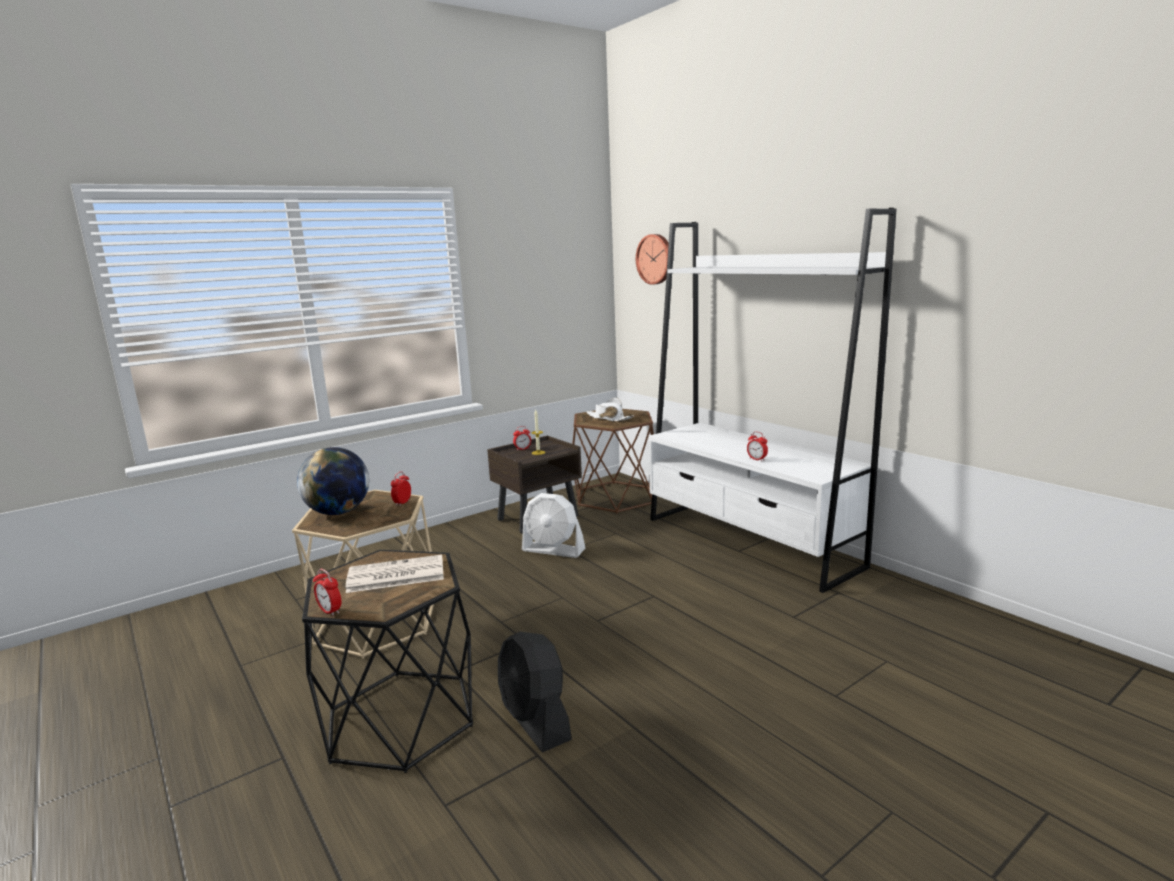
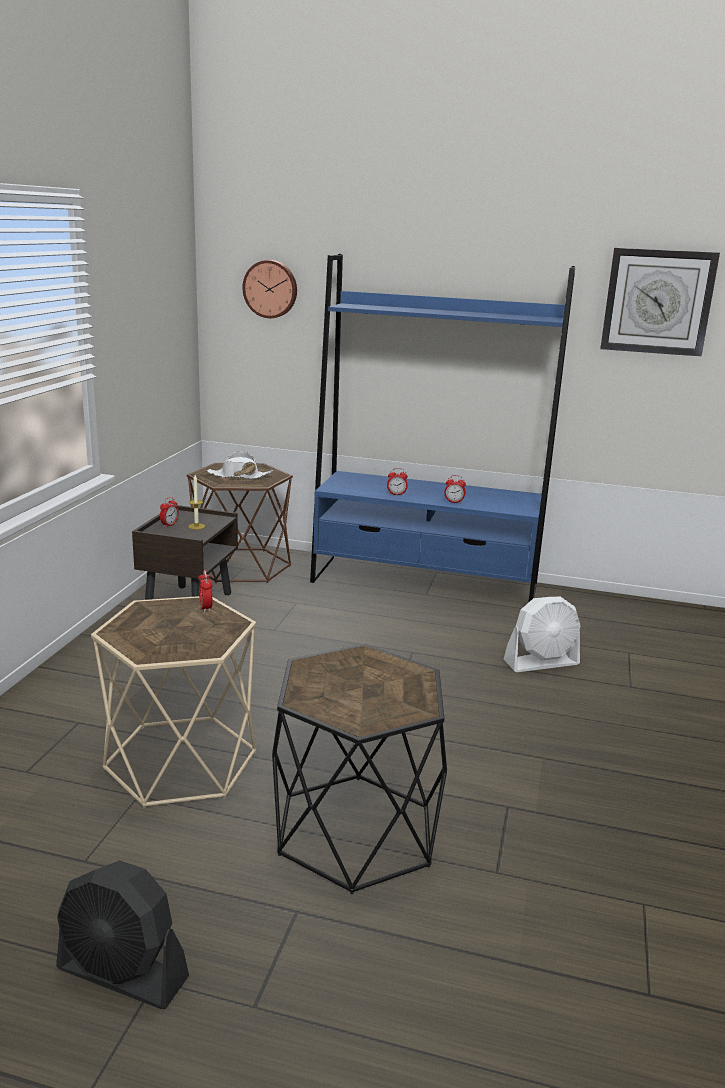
camera: 40 degrees left, 5 degrees up
globe [297,447,369,515] -> none
alarm clock [313,569,341,616] -> alarm clock moved to [387,468,408,495]
newspaper [346,555,444,593] -> none
black fan [498,632,572,753] -> black fan moved to [56,861,189,1009]
white fan [522,493,585,558] -> white fan moved to [503,597,581,672]
white bookcase [649,208,896,593] -> blue bookcase [310,254,575,603]
none -> wall clock [600,248,720,357]

